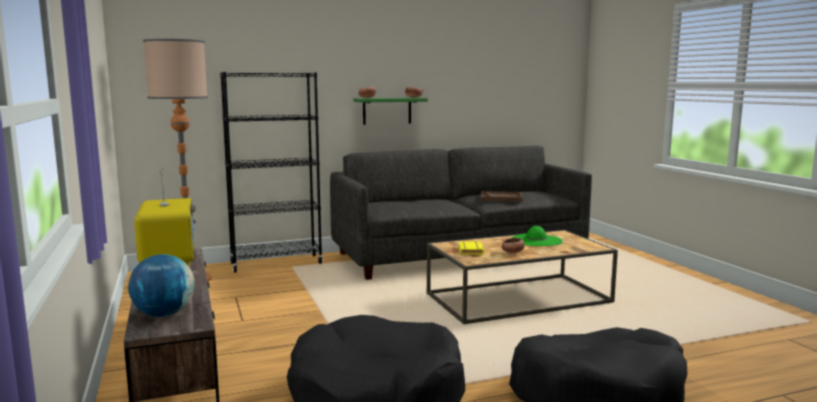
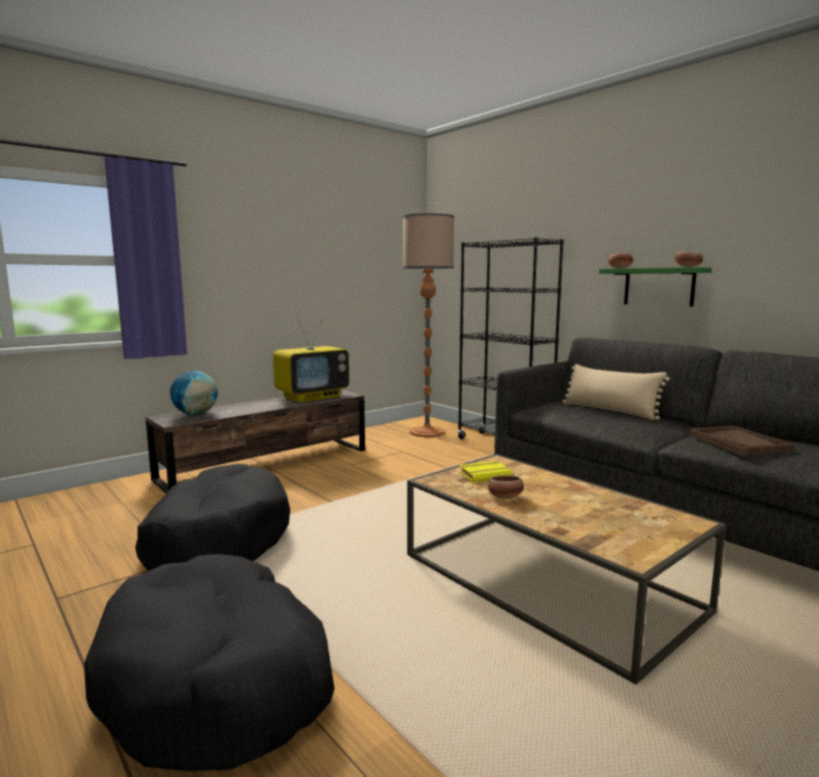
camera: 70 degrees right, 0 degrees up
green hat [512,226,562,246] -> none
none -> beige pillow [562,364,670,420]

